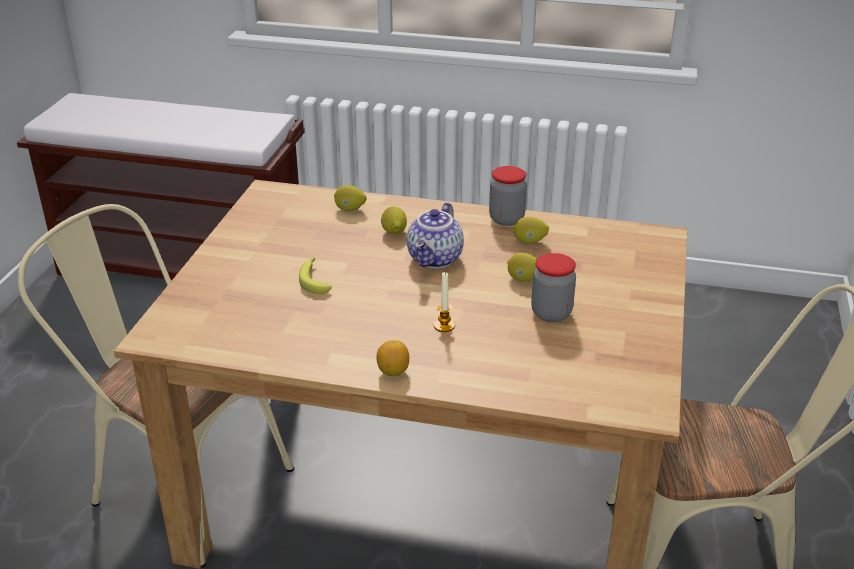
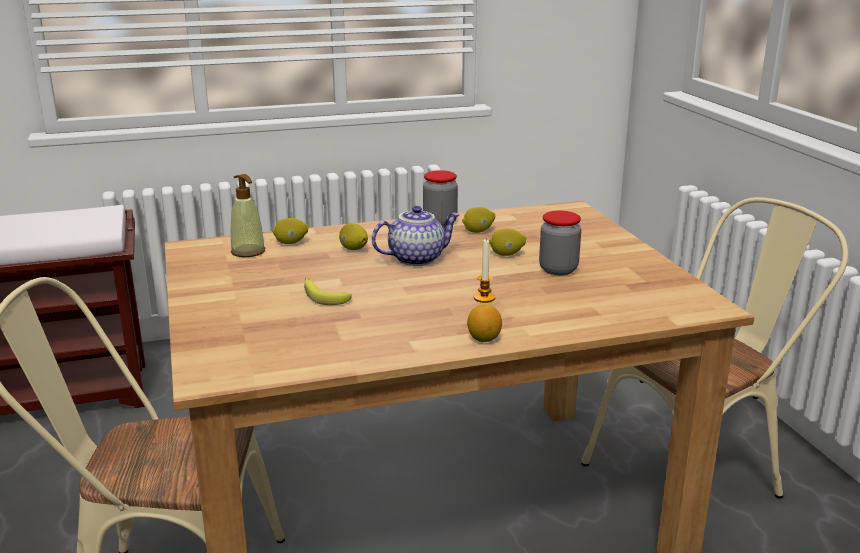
camera: 30 degrees left, 10 degrees down
teapot [407,202,464,269] -> teapot turned 105 degrees counterclockwise [372,206,460,266]
none -> soap dispenser [231,174,265,257]

